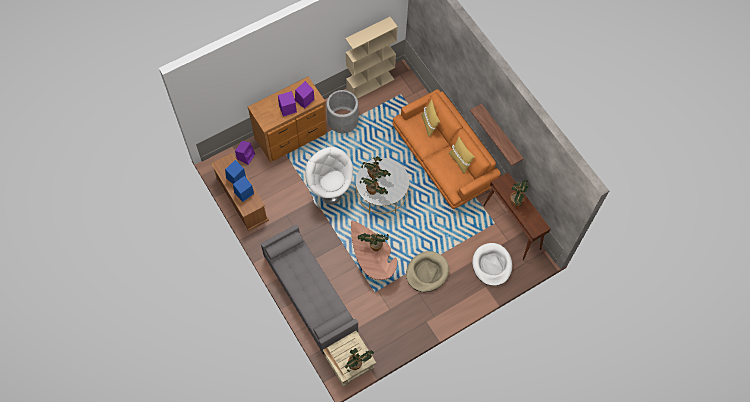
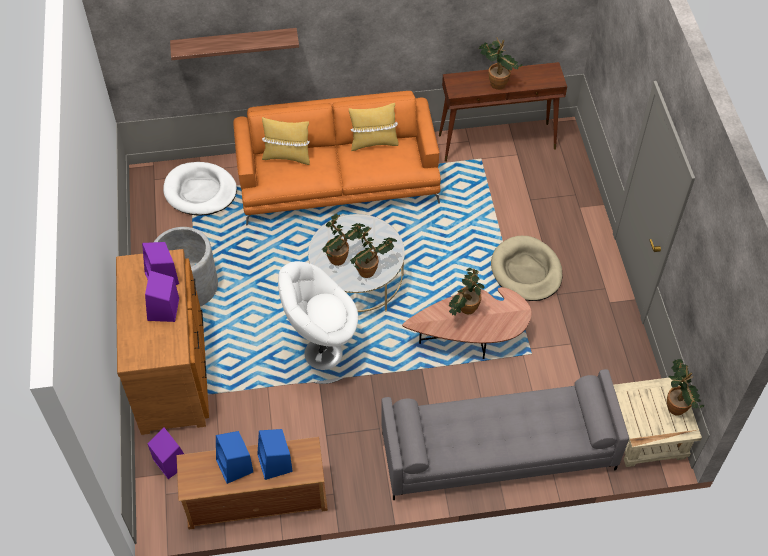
camera: 65 degrees left, 10 degrees down
beige bookcase [345,17,398,99] -> none
shelf [470,103,524,166] -> shelf moved to [170,28,299,60]
white dog bed [472,243,512,286] -> white dog bed moved to [163,162,237,216]

